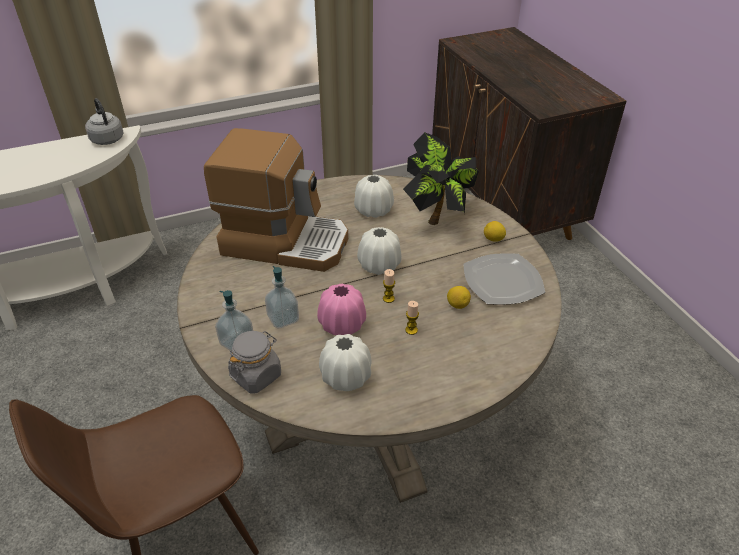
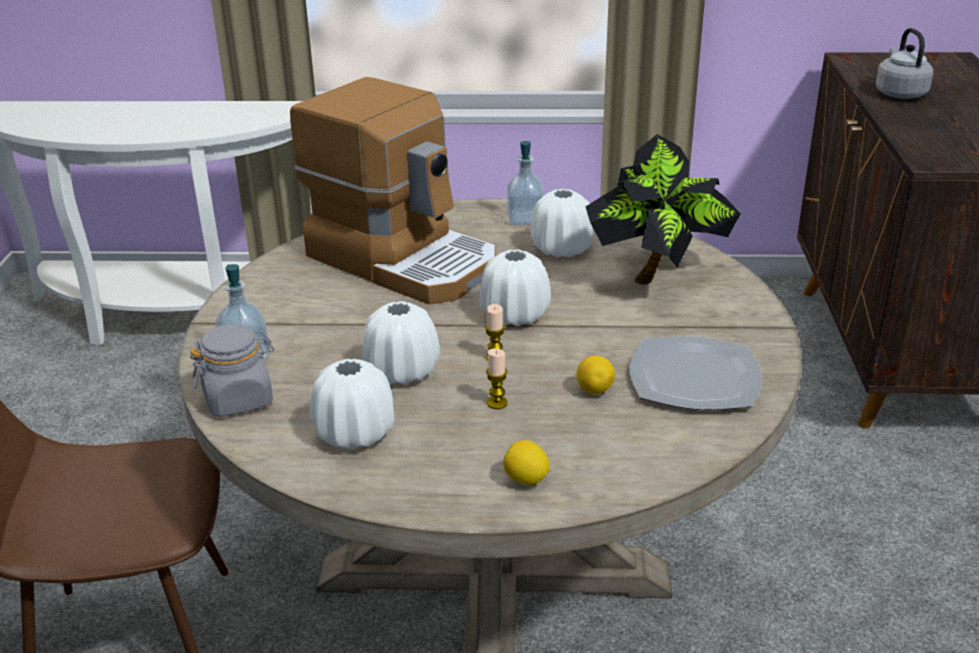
camera: 25 degrees right, 10 degrees down
grey kettle [85,98,124,145] -> grey kettle moved to [876,28,933,99]
soap dispenser [265,266,299,329] -> soap dispenser moved to [507,141,544,226]
pink vase [317,284,366,335] -> white vase [362,301,440,385]
lemon [484,221,506,242] -> lemon moved to [503,440,550,485]

